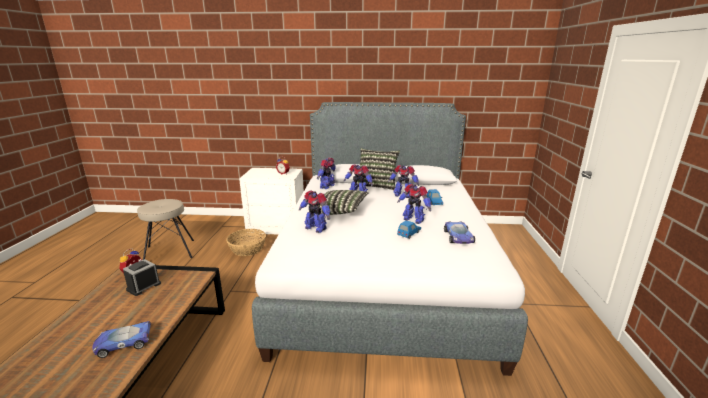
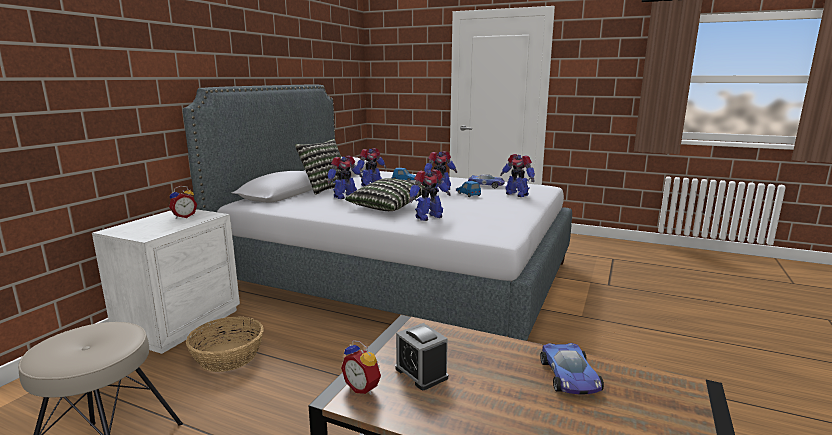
camera: 70 degrees left, 5 degrees down
toy robot [317,158,336,189] -> toy robot moved to [500,154,535,197]

